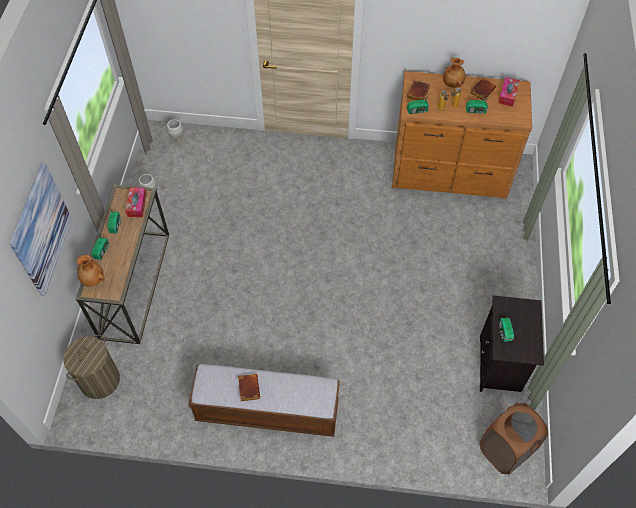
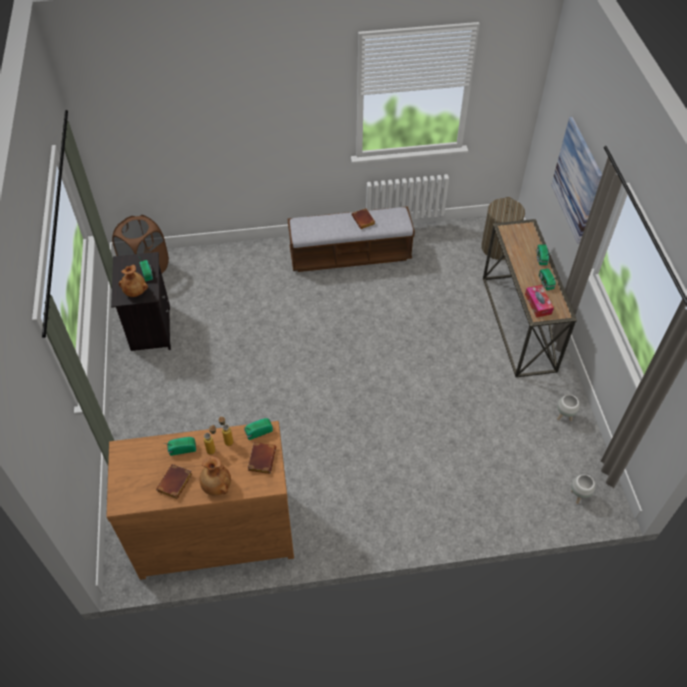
camera: 165 degrees right, 5 degrees down
brown vase [77,255,104,287] -> brown vase moved to [119,265,148,297]
tissue box [498,77,520,107] -> none

